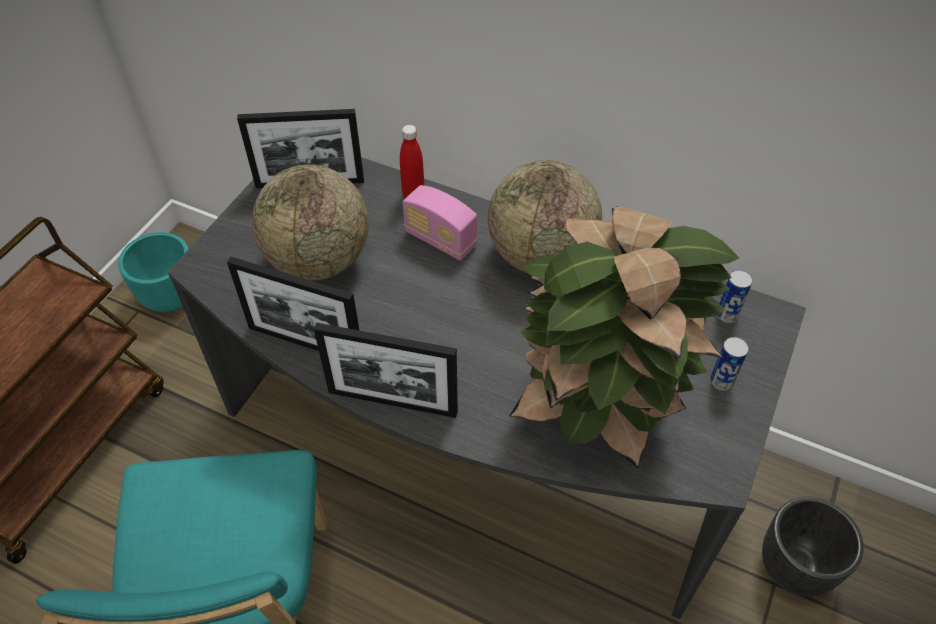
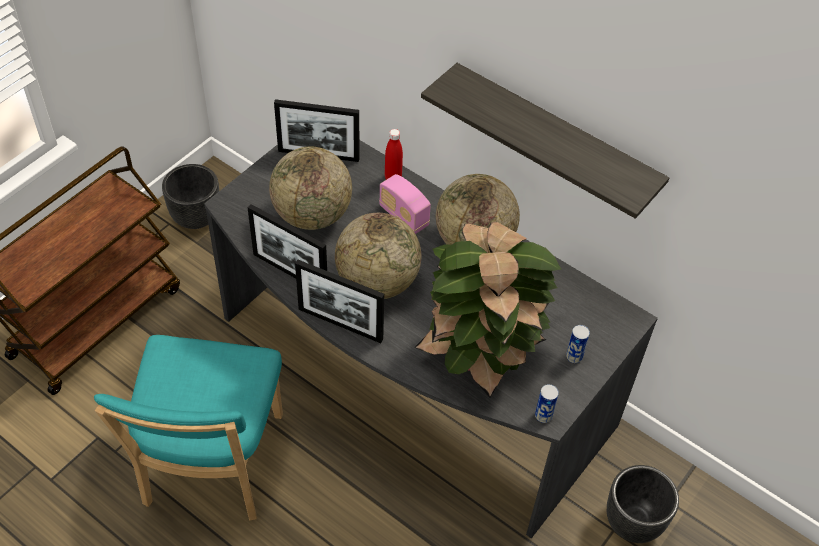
camera: 10 degrees right, 0 degrees up
turquoise planter [118,232,189,312] -> black planter [162,164,219,229]
can [717,270,753,323] -> can moved to [535,384,559,423]
none -> globe [335,213,421,299]
none -> shelf [421,63,669,219]

